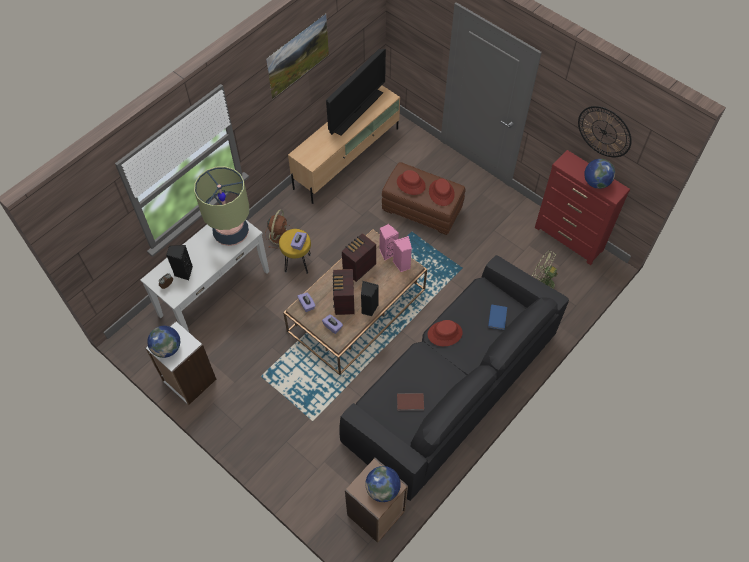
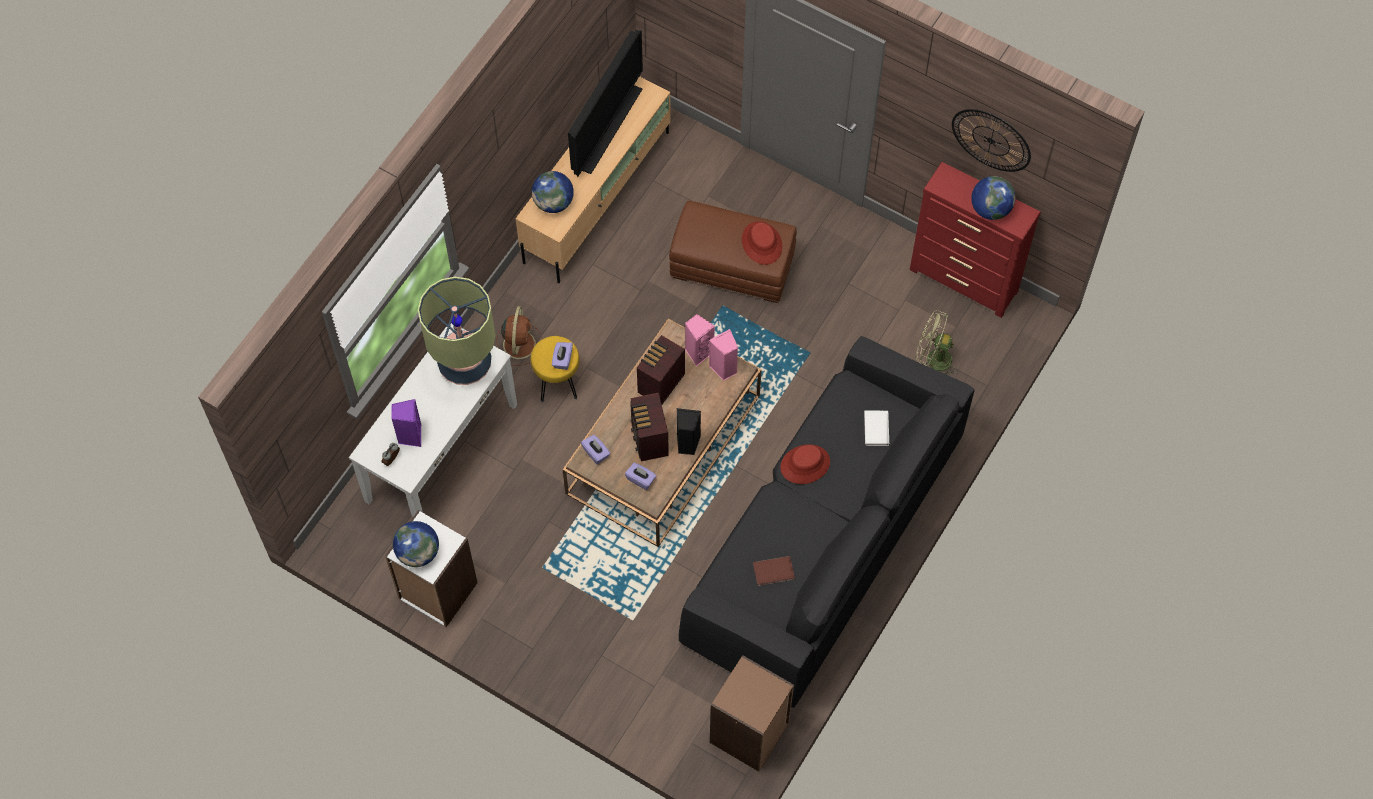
camera: 10 degrees left, 5 degrees up
black speaker [166,245,193,280] -> purple speaker [391,399,421,447]
picture [266,14,329,99] -> none
globe [365,466,401,502] -> globe moved to [532,171,574,213]
red hat [397,170,426,195] -> none
blue book [488,305,507,330] -> white book [864,410,889,446]

